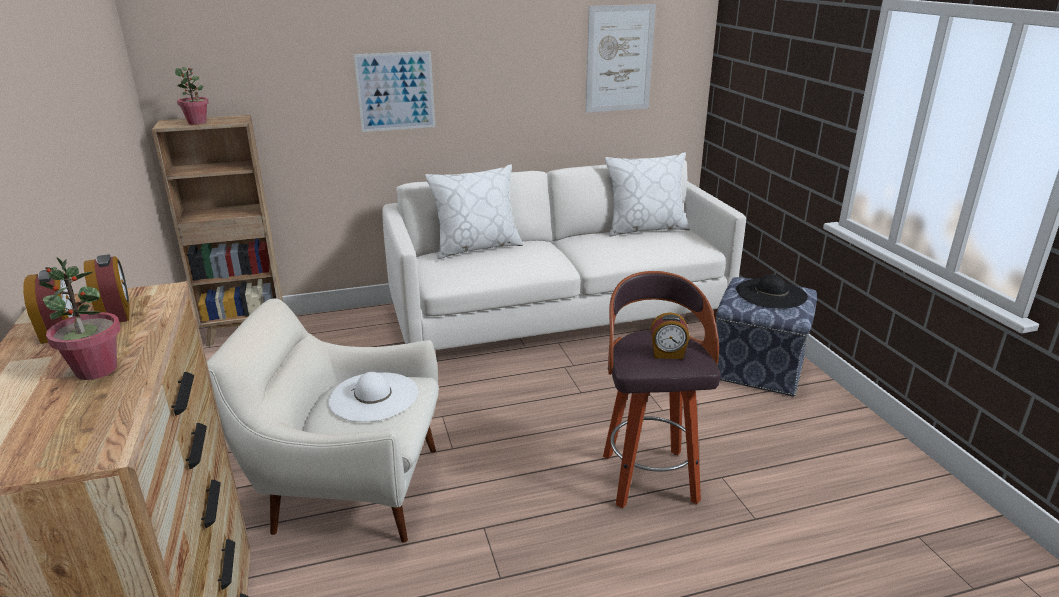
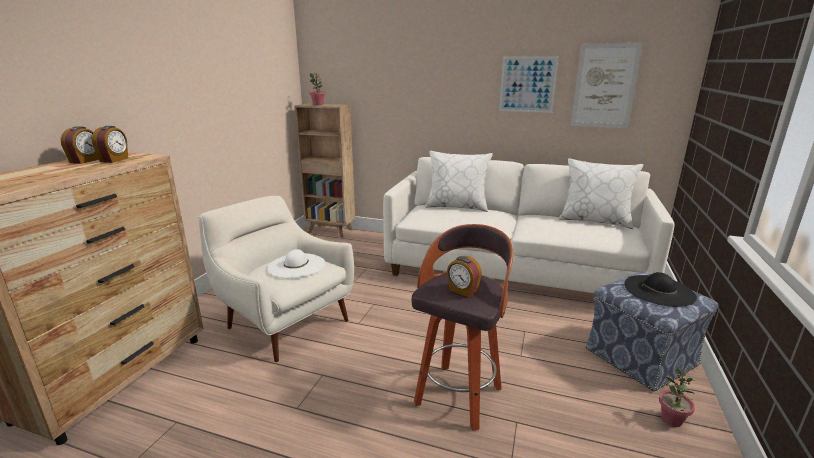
camera: 35 degrees right, 5 degrees down
potted plant [39,257,121,380] -> potted plant moved to [659,367,695,427]
picture [354,51,435,132] -> picture moved to [499,56,559,113]

